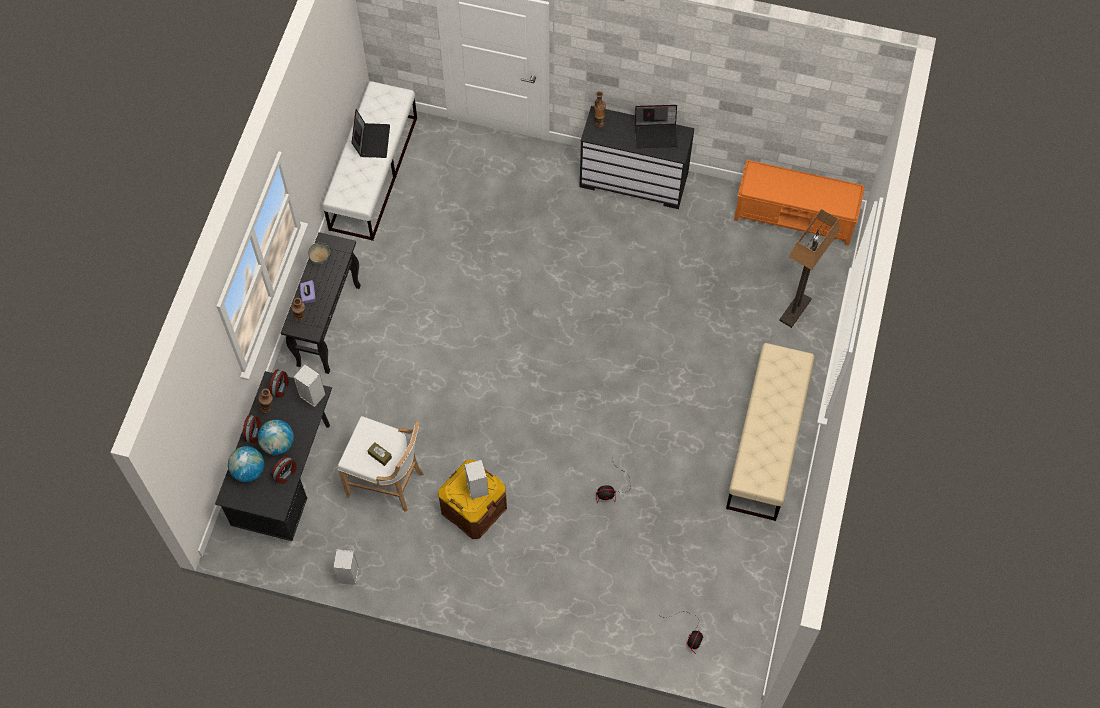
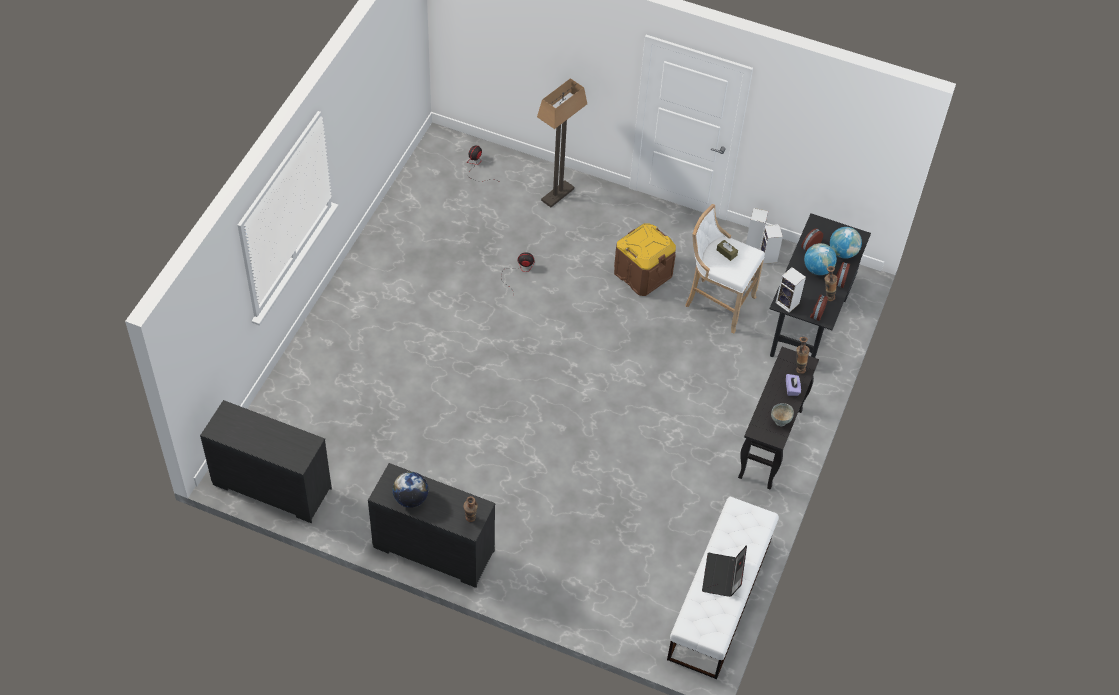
camera: 175 degrees left, 10 degrees down
speaker [464,460,489,499] -> speaker moved to [759,224,783,264]
laptop [635,105,678,148] -> globe [392,472,428,508]
beige bench [726,343,815,521] -> none
orange bench [734,160,865,246] -> black dresser [200,400,332,523]
floor lamp [779,209,839,328] -> floor lamp moved to [537,78,587,207]

